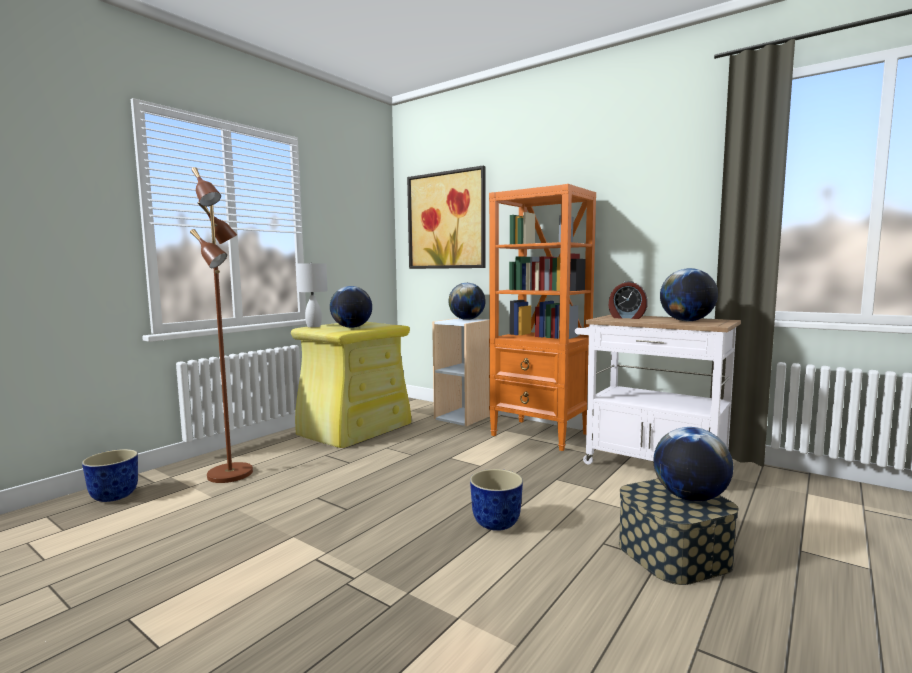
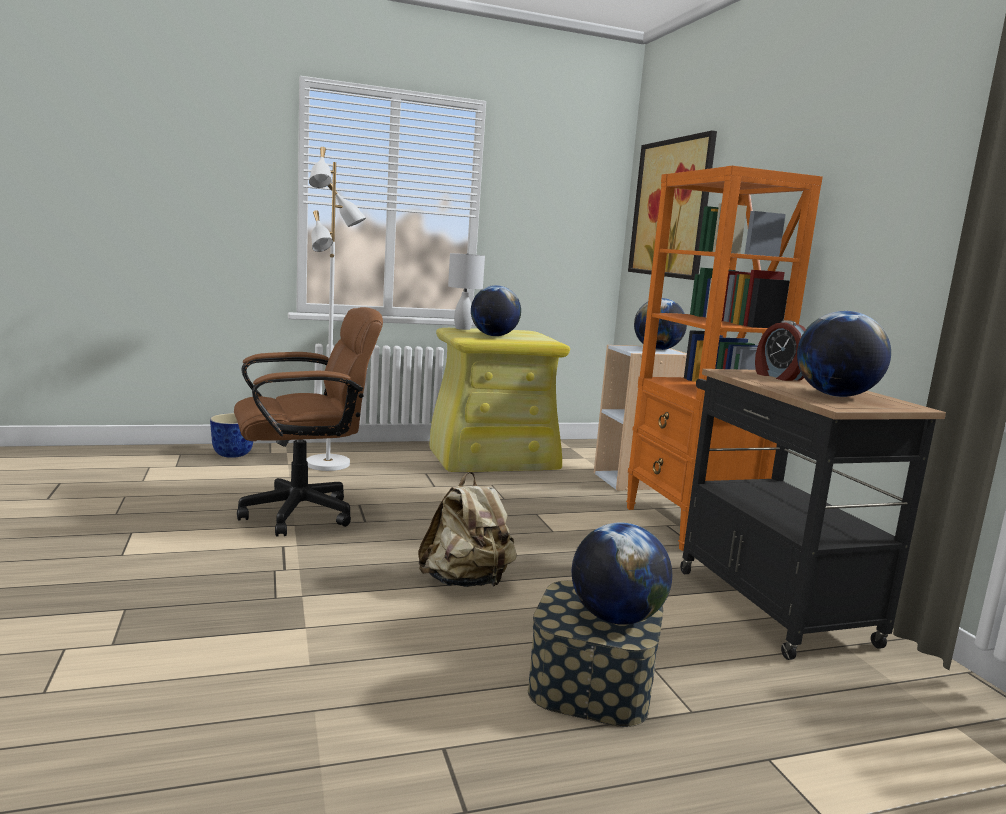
camera: 35 degrees right, 5 degrees up
brown floor lamp [190,167,253,483] -> white floor lamp [307,147,366,471]
planter [470,469,523,531] -> beige backpack [418,472,517,587]
white cart [575,315,741,465] -> black cart [680,369,946,660]
none -> brown office chair [234,307,383,537]

